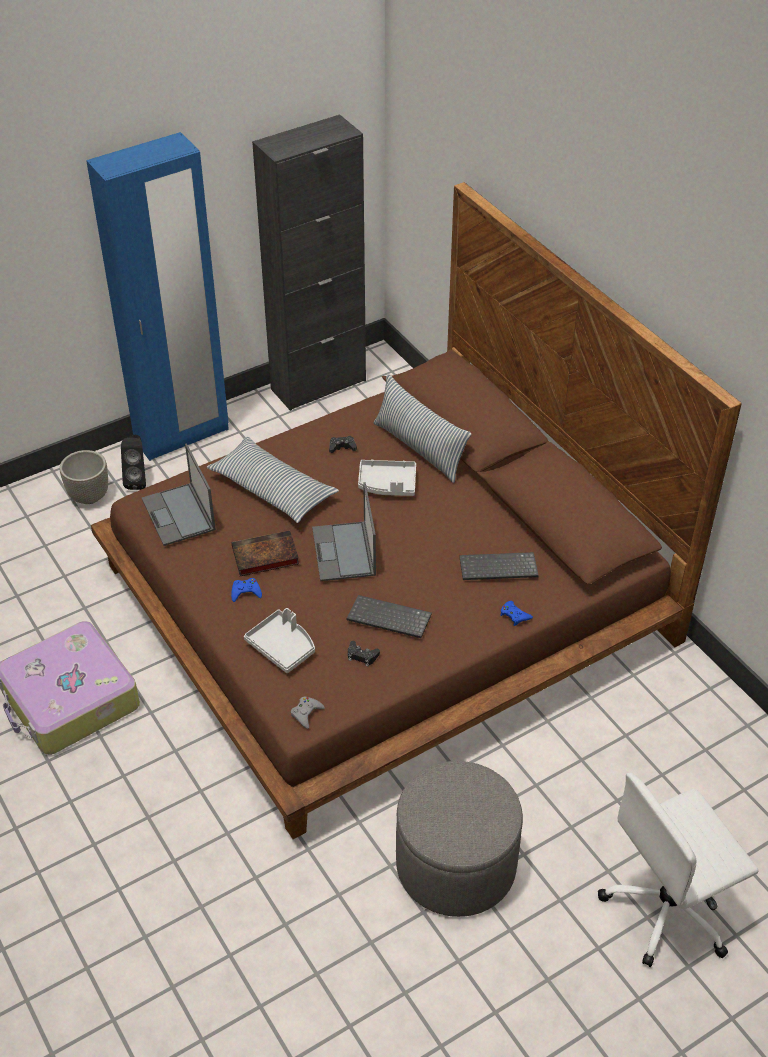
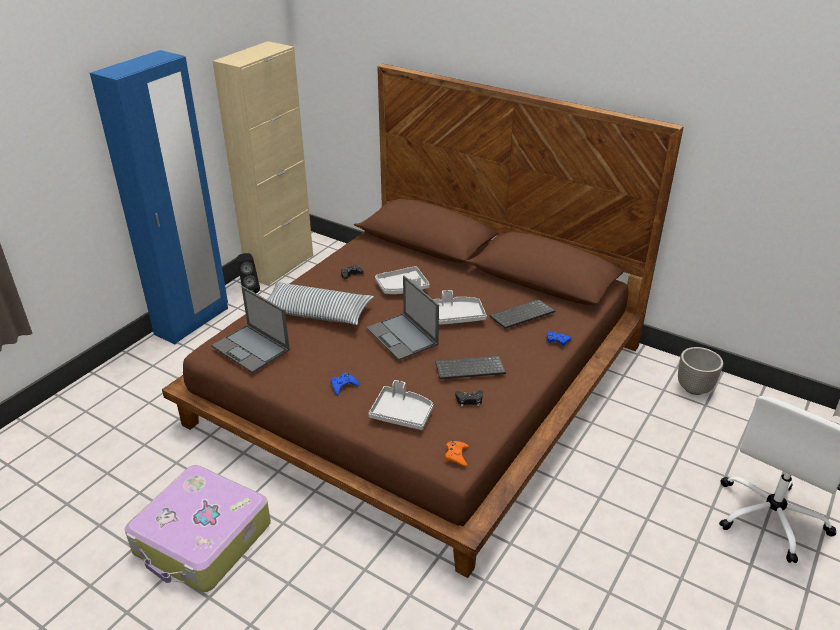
camera: 25 degrees left, 10 degrees down
planter [60,450,108,504] -> planter moved to [678,347,723,395]
black speaker [121,435,146,490] -> black speaker moved to [237,253,260,293]
book [231,530,299,576] -> none
black cabinet [252,114,366,411] -> beige cabinet [213,41,313,286]
grey game controller [291,697,325,729] -> orange game controller [445,441,469,466]
pillow [374,374,471,483] -> none
grey ottoman [396,761,523,917] -> none
none -> grey tray [433,290,487,325]

